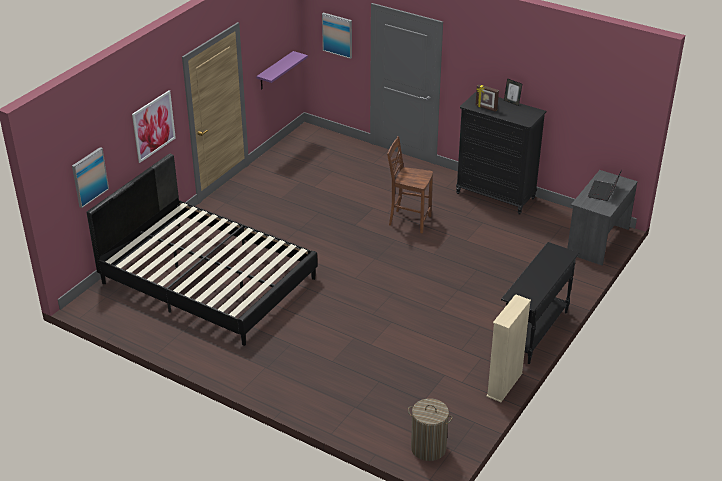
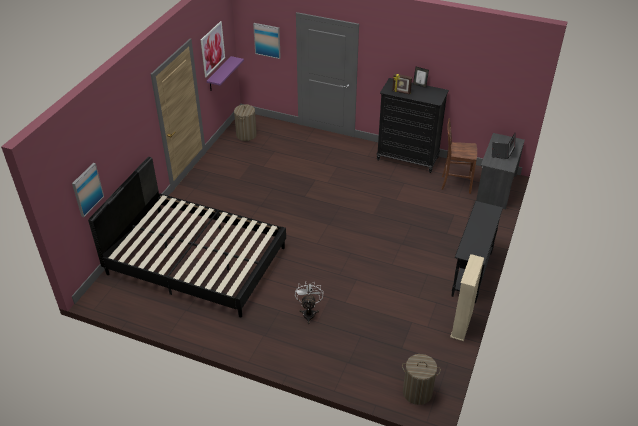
camera: 10 degrees left, 5 degrees up
picture [132,90,176,163] -> picture moved to [201,21,225,77]
brown chair [387,136,433,234] -> brown chair moved to [441,119,477,194]
none -> laundry basket [234,104,257,141]
none -> white fan [295,281,323,324]

